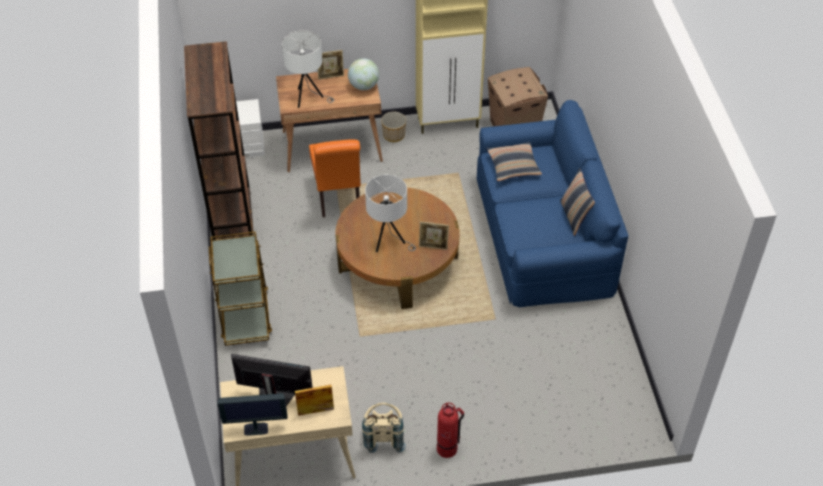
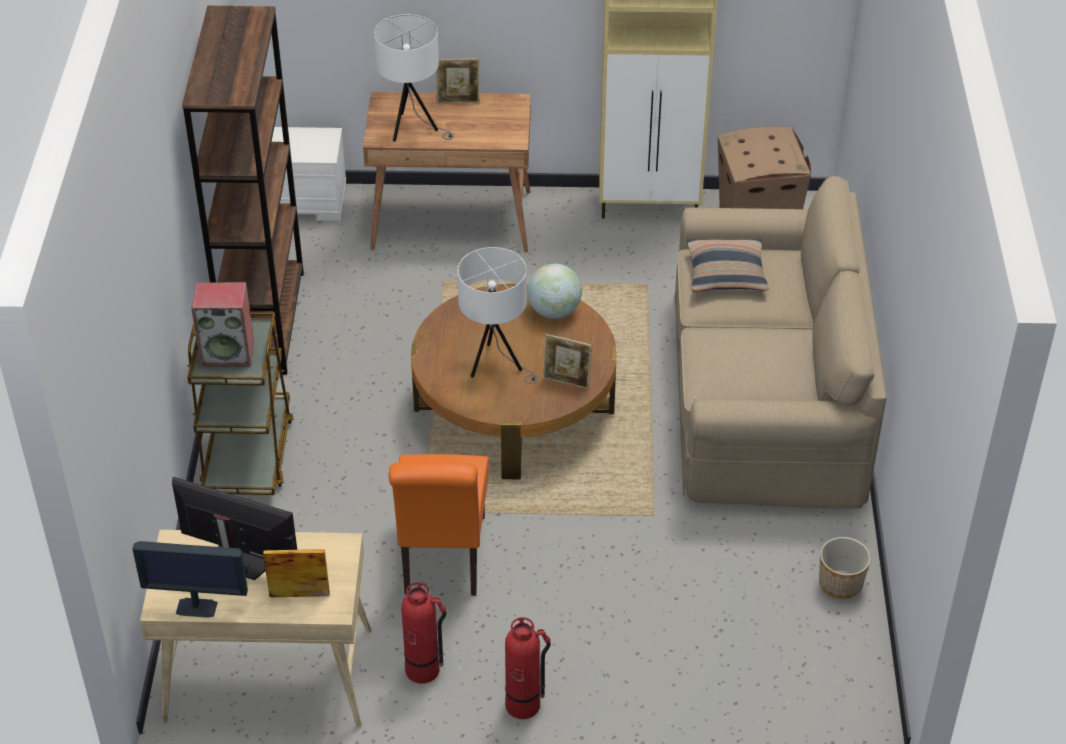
camera: 10 degrees right, 5 degrees down
orange chair [309,139,361,217] -> orange chair moved to [389,454,489,596]
globe [348,58,379,90] -> globe moved to [527,264,582,319]
beige backpack [362,403,406,453] -> fire extinguisher [401,582,446,683]
planter [381,112,406,142] -> planter moved to [819,537,871,599]
blue sofa [477,100,628,307] -> beige sofa [675,176,887,509]
pillow [560,168,595,236] -> none
none -> speaker [191,282,254,367]

